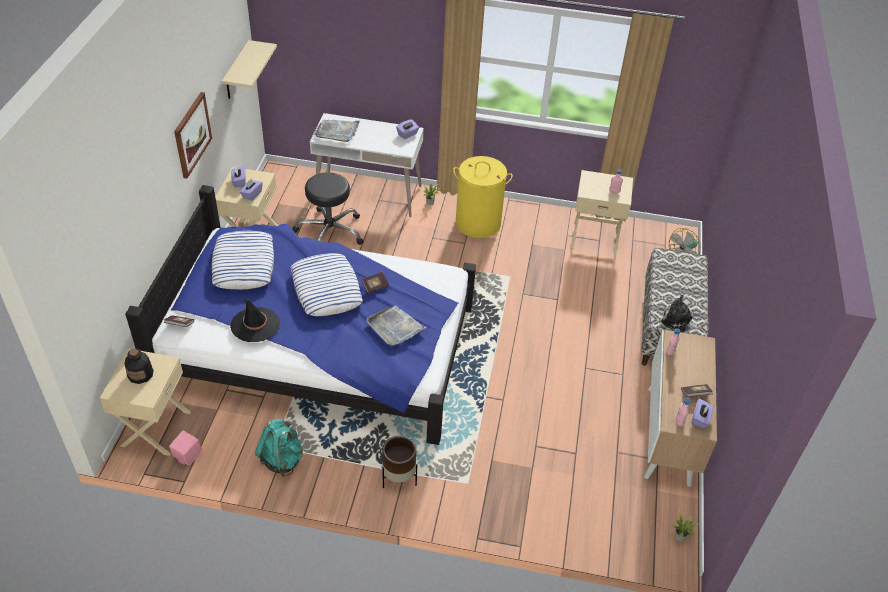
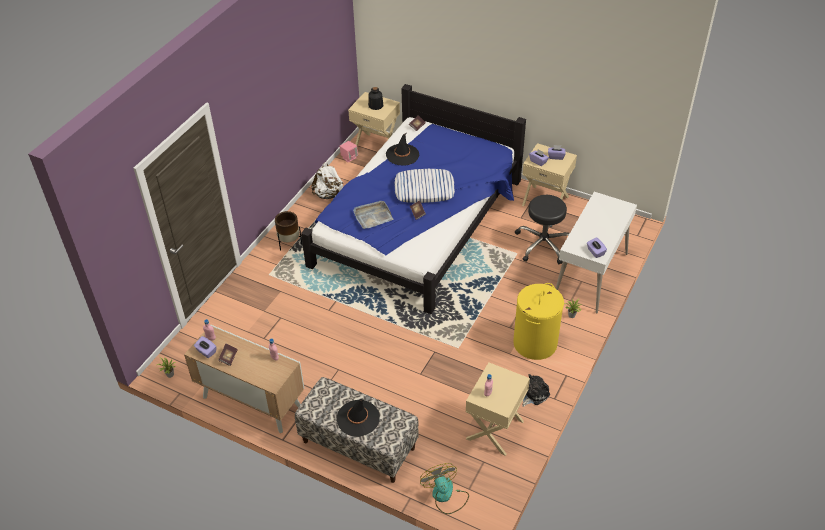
camera: 110 degrees right, 0 degrees up
picture [174,92,212,179] -> none
pillow [212,231,274,289] -> none
beige shelf [222,40,277,99] -> none
turquoise backpack [255,419,303,477] -> white backpack [311,162,343,199]
grey tray [314,120,360,142] -> none
plush toy [661,294,701,332] -> plush toy moved to [522,374,550,407]
none -> black hat [337,399,380,437]

